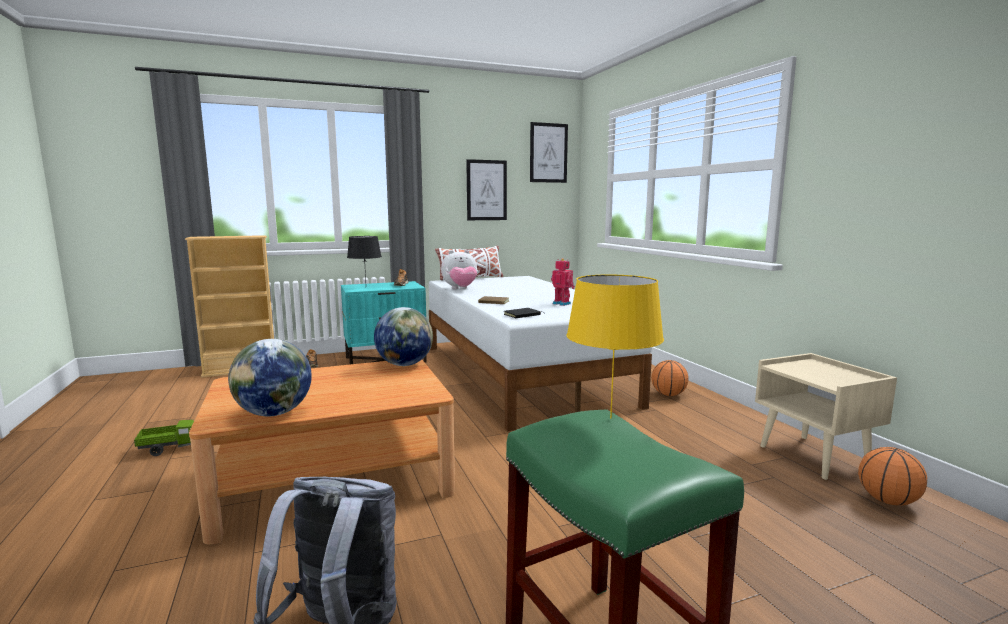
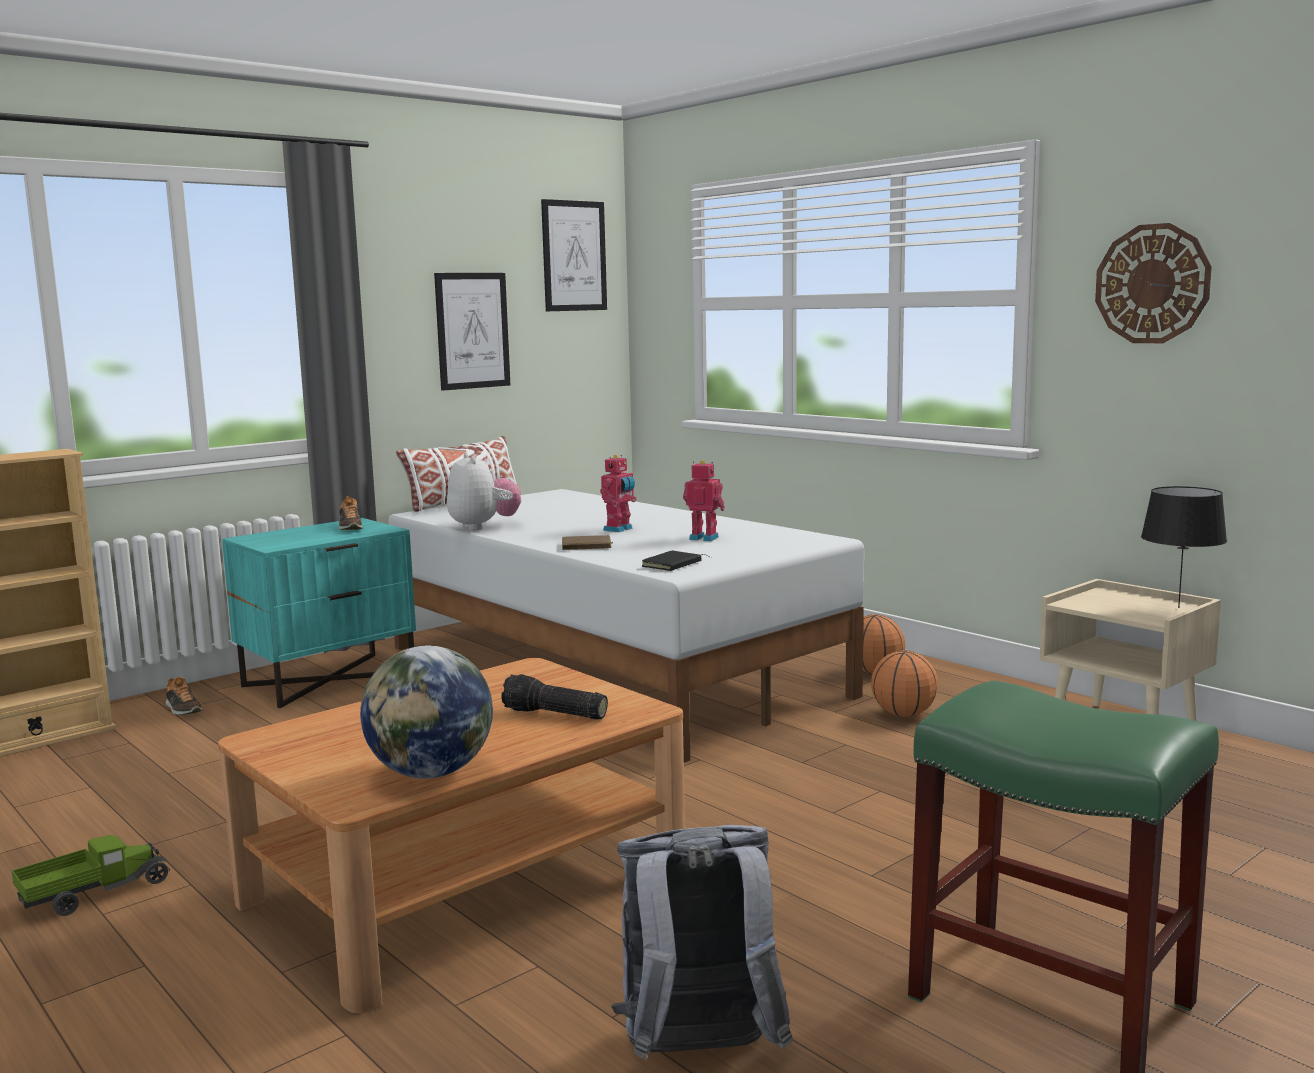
camera: 20 degrees left, 0 degrees up
black table lamp [347,236,382,281] -> black table lamp moved to [1141,486,1227,608]
globe [374,307,433,366] -> none
plush toy [441,250,477,289] -> plush toy turned 75 degrees counterclockwise [447,453,521,530]
yellow table lamp [566,275,664,418] -> none
basketball [858,447,927,505] -> basketball moved to [871,650,938,717]
none -> flashlight [501,674,608,719]
none -> toy robot [600,455,637,532]
none -> wall clock [1095,223,1212,343]

